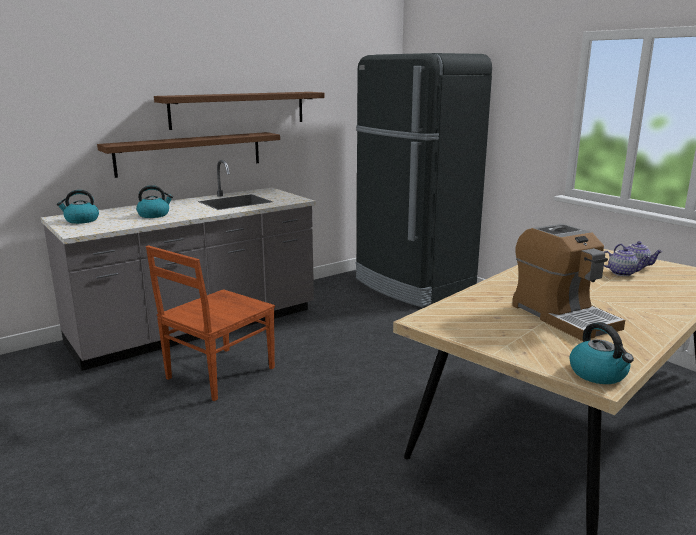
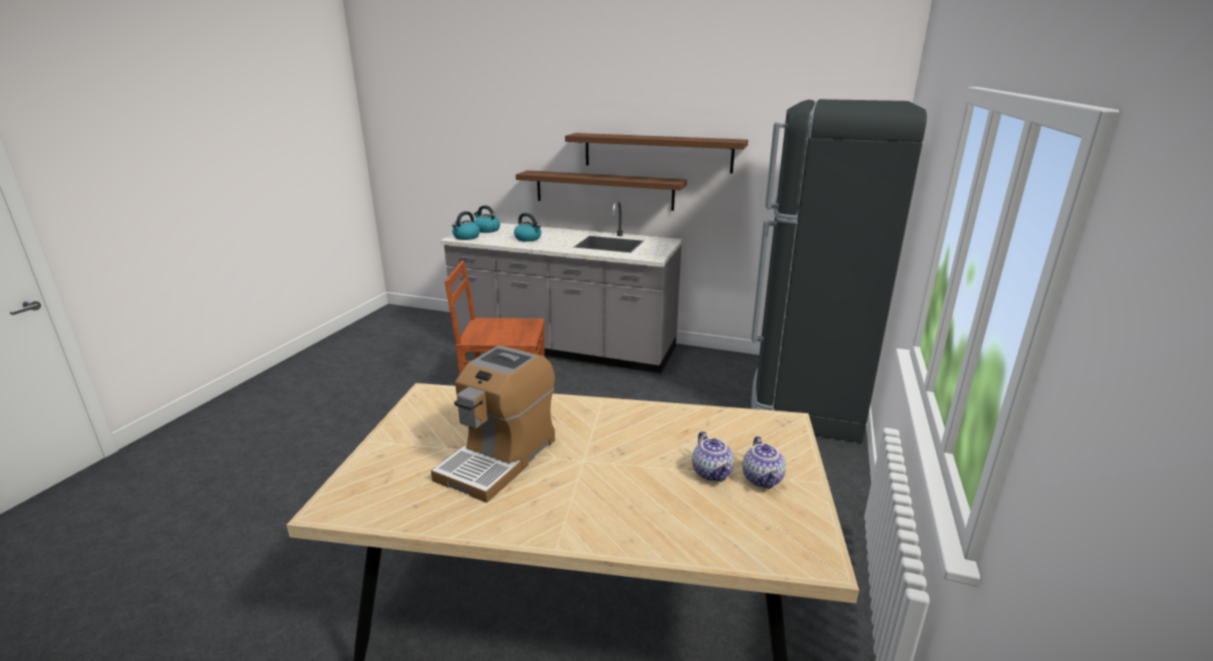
camera: 55 degrees right, 5 degrees up
kettle [569,322,634,384] -> kettle moved to [452,211,480,240]

